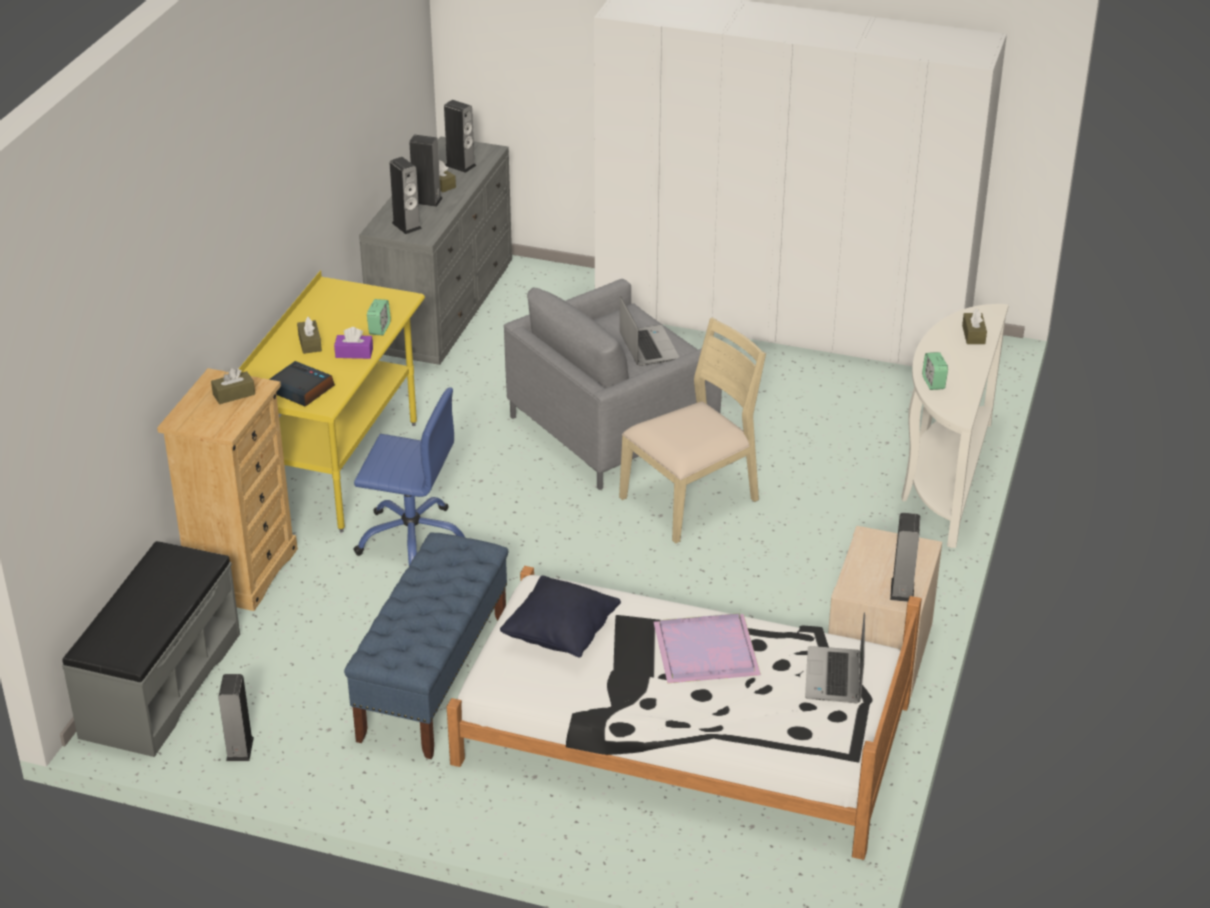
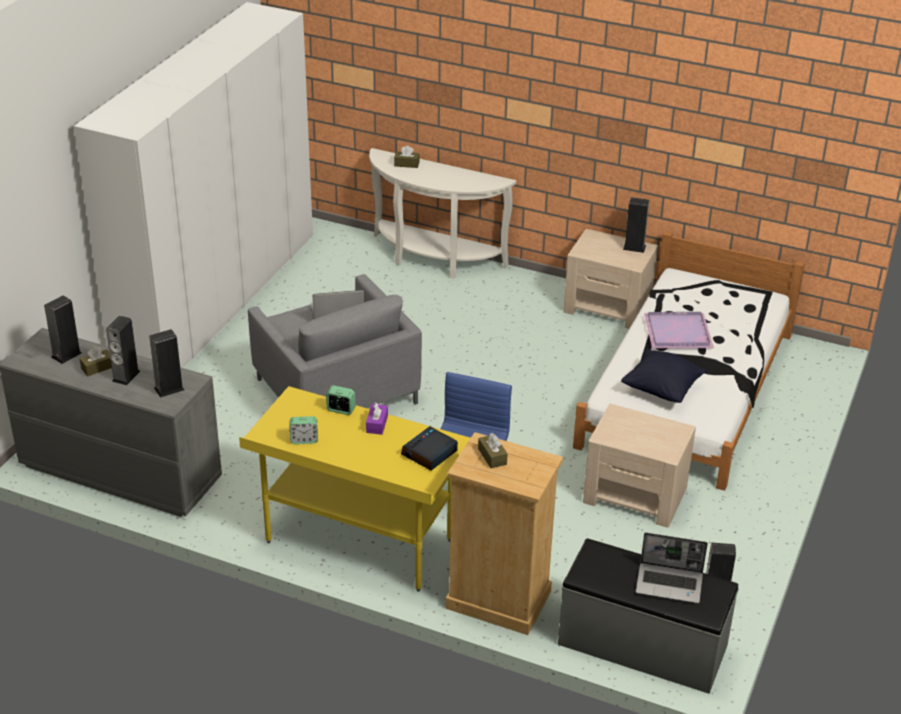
camera: 85 degrees left, 0 degrees up
brown tissue box [297,316,322,354] -> none
blue bench [344,532,508,759] -> beige nightstand [583,404,696,528]
beige chair [619,318,766,543] -> none
laptop [805,612,865,703] -> laptop moved to [636,533,708,603]
alarm clock [922,352,948,390] -> alarm clock moved to [290,416,318,444]

